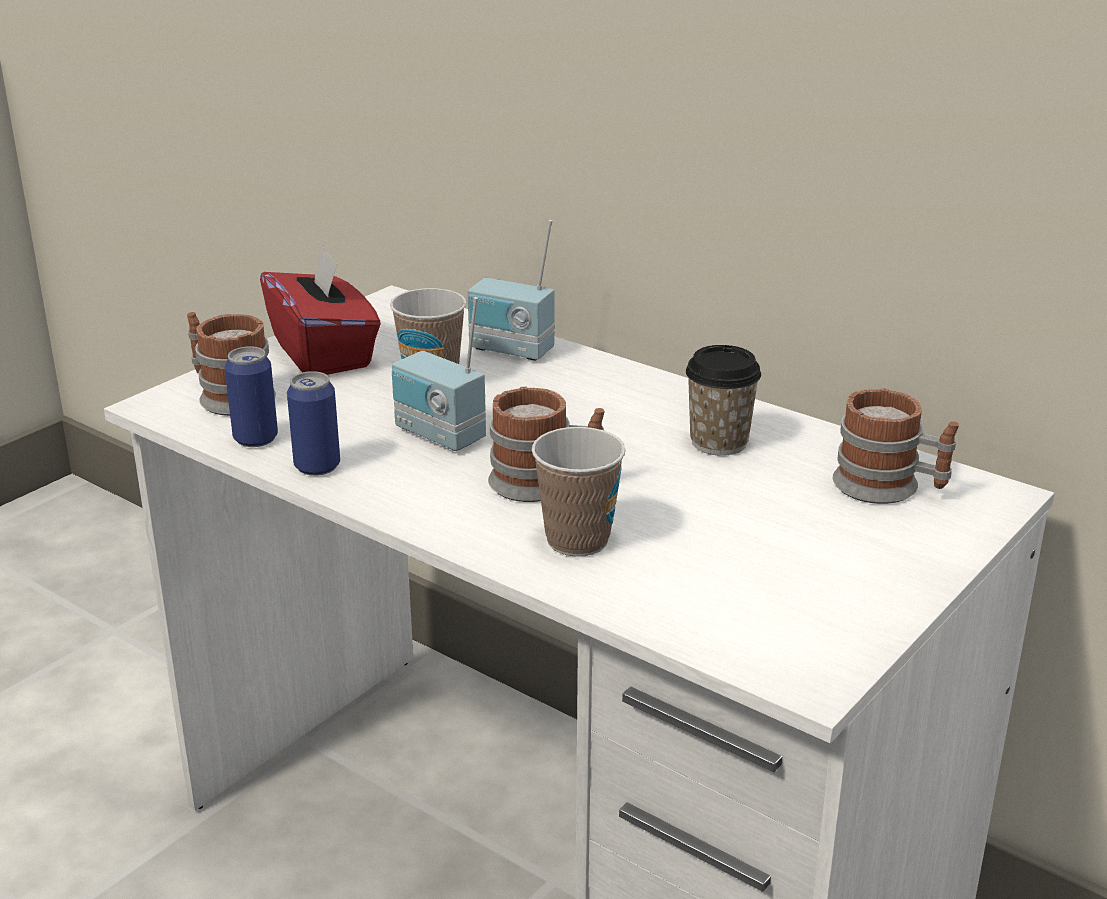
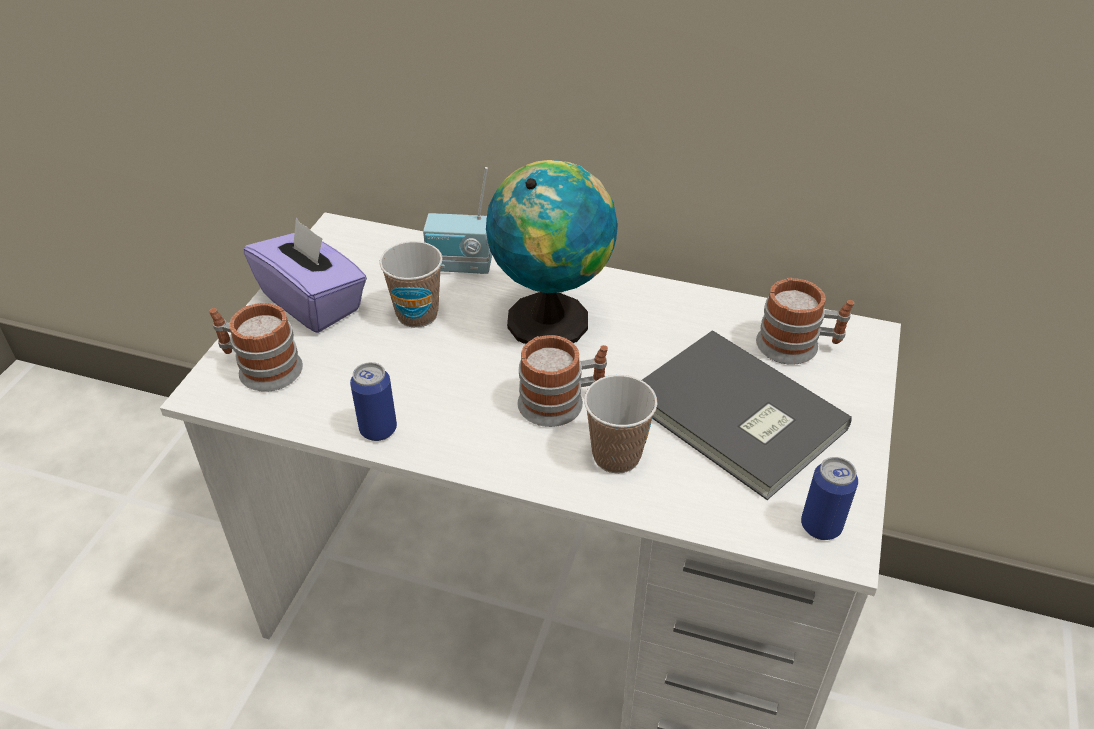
camera: 20 degrees left, 15 degrees up
can [225,346,278,447] -> can moved to [801,457,858,540]
red tissue box [260,247,381,375] -> purple tissue box [244,218,367,333]
radio [392,297,486,451] -> none
cup [686,345,761,456] -> none
none -> globe [486,160,618,344]
none -> grey book [642,330,852,500]

